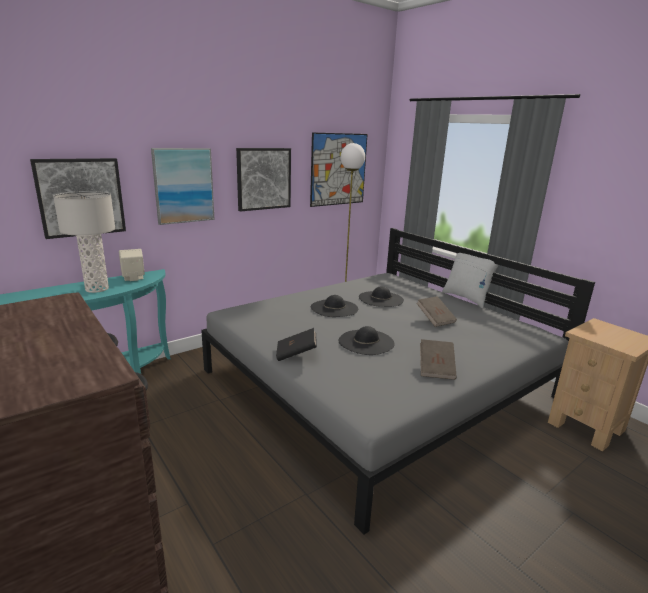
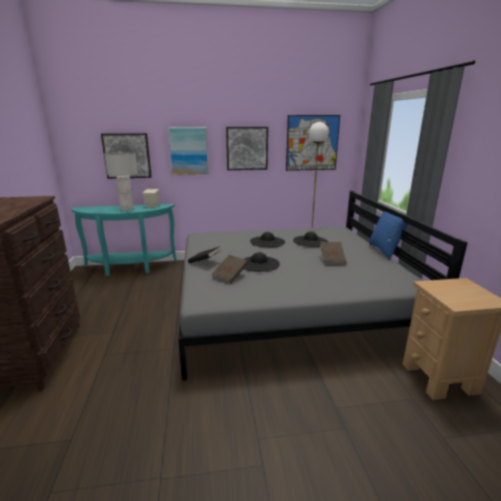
camera: 30 degrees right, 0 degrees up
brown book [420,339,457,380] -> brown book moved to [212,255,248,284]
grey pillow [442,253,498,309] -> blue pillow [369,206,408,260]

